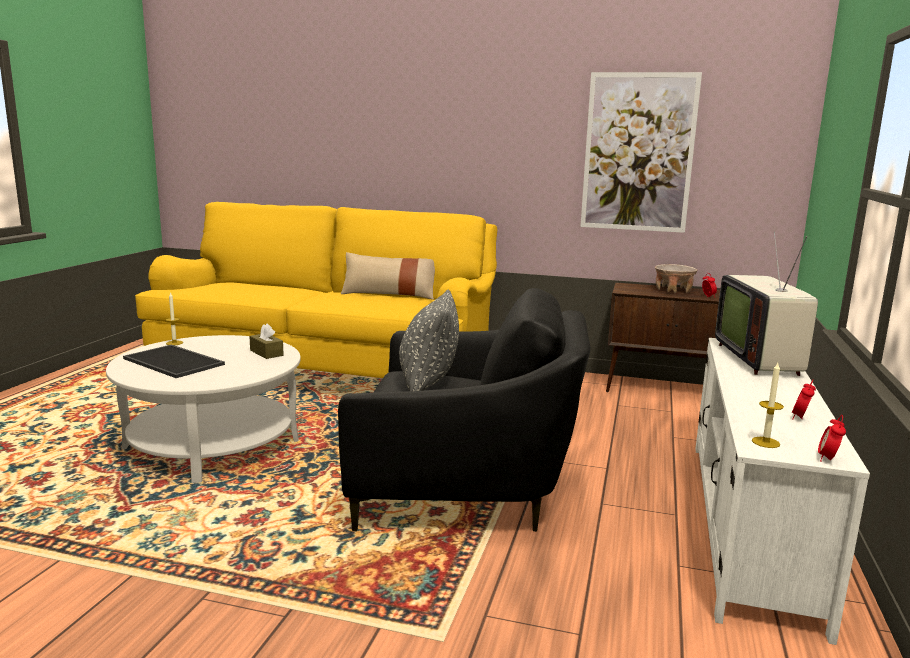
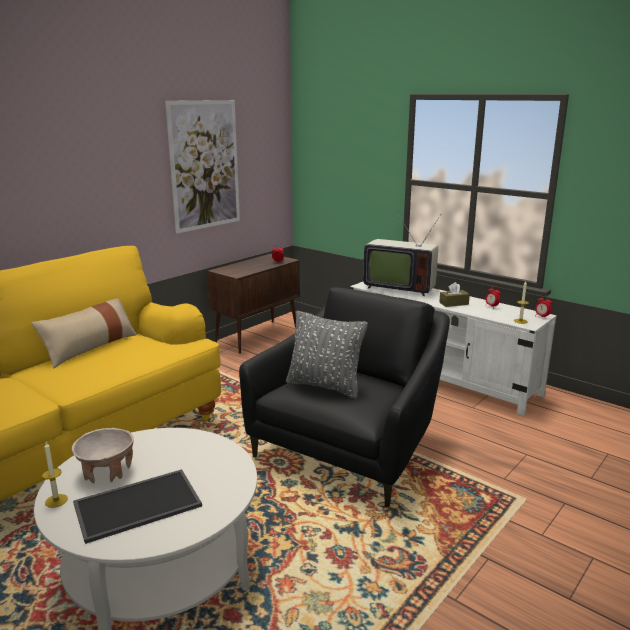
camera: 65 degrees left, 5 degrees up
brown tissue box [249,323,284,359] -> brown tissue box moved to [439,282,470,307]
beige bowl [655,264,697,293] -> beige bowl moved to [72,428,134,484]

